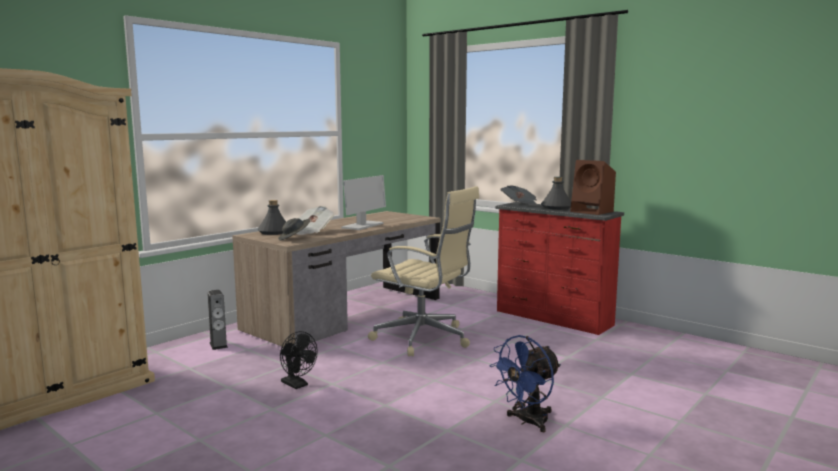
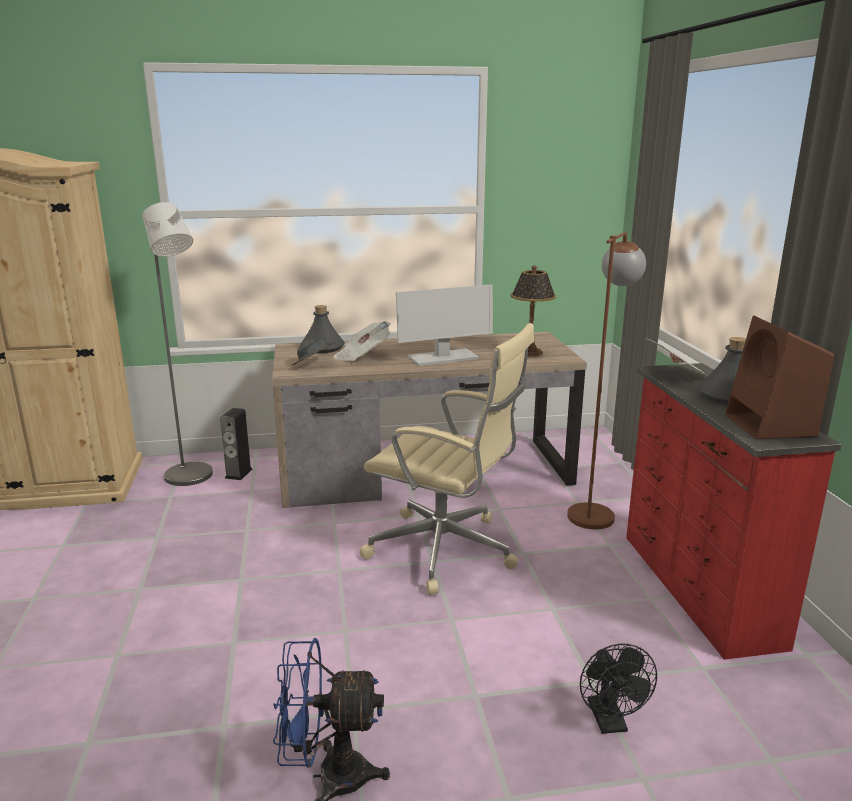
camera: 40 degrees right, 10 degrees up
black fan [280,331,317,389] -> black fan moved to [580,644,657,734]
beige office chair [368,186,479,356] -> beige office chair turned 45 degrees counterclockwise [360,323,534,595]
none -> grey floor lamp [142,202,213,486]
none -> table lamp [510,265,556,357]
none -> brown floor lamp [567,231,646,529]

